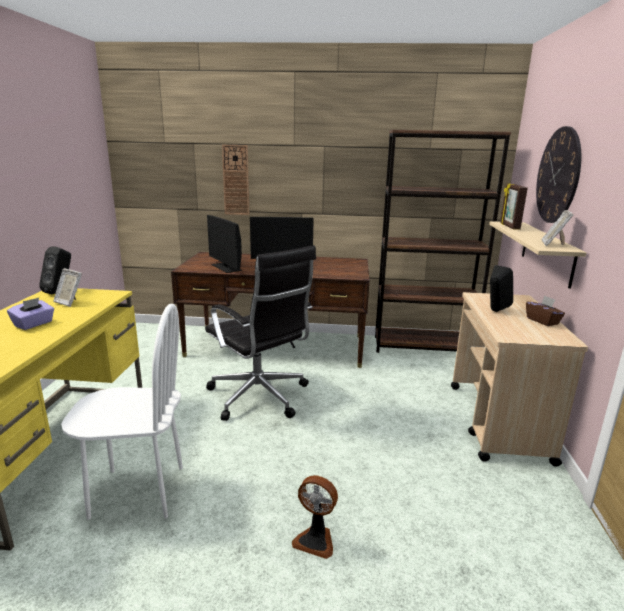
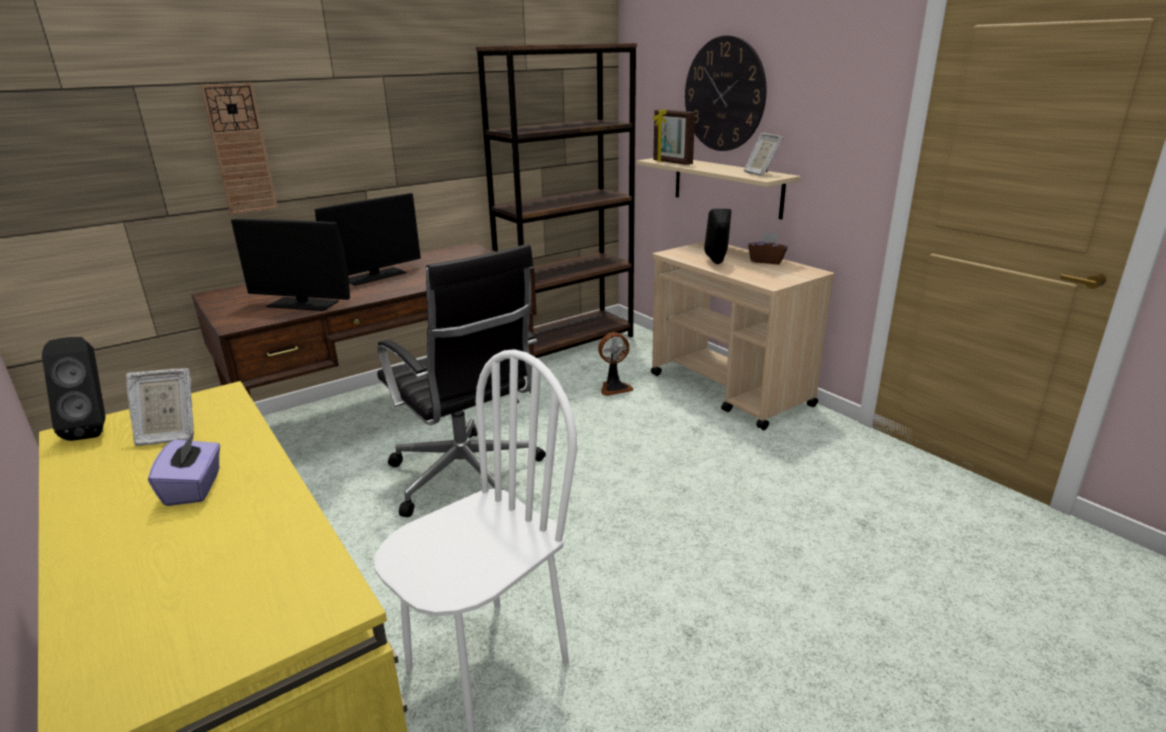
camera: 40 degrees left, 5 degrees up
black office chair [205,245,316,421] -> black office chair turned 45 degrees clockwise [377,244,546,517]
fan [292,475,338,559] -> fan moved to [598,332,633,396]

